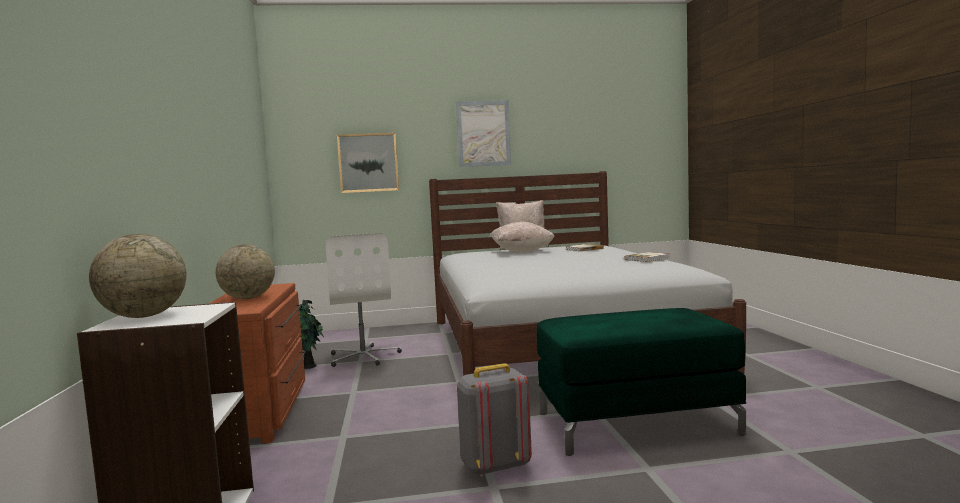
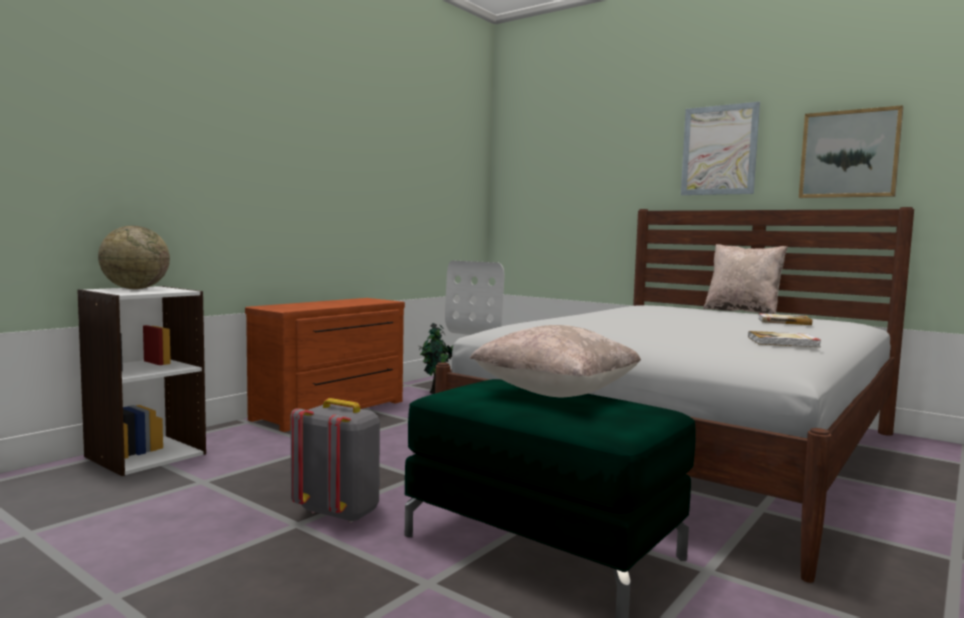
camera: 45 degrees right, 0 degrees up
globe [216,245,275,299] -> none
picture [337,133,399,193] -> picture moved to [799,105,903,198]
beige pillow [490,222,555,252] -> beige pillow moved to [470,325,641,398]

